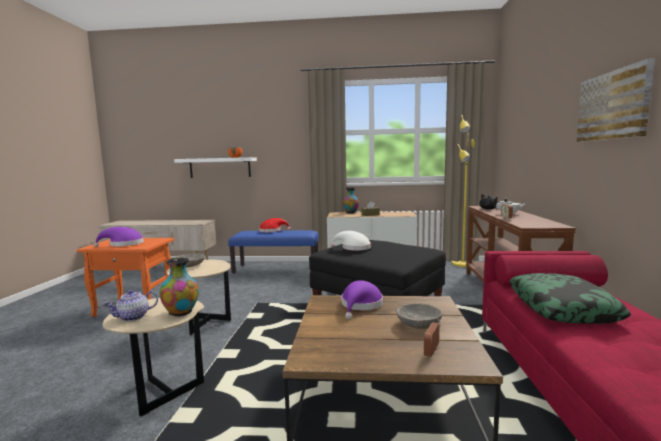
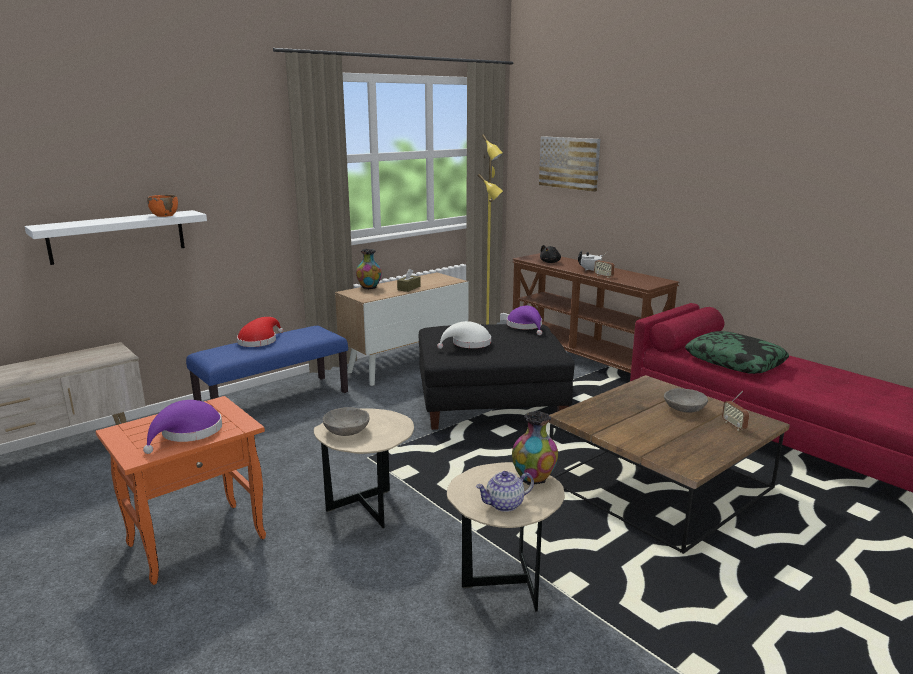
camera: 45 degrees left, 10 degrees up
teapot [103,290,158,321] -> teapot turned 60 degrees clockwise [476,471,534,512]
purple hat [341,280,383,319] -> purple hat moved to [507,306,542,335]
picture [577,58,655,142] -> picture moved to [539,136,600,192]

